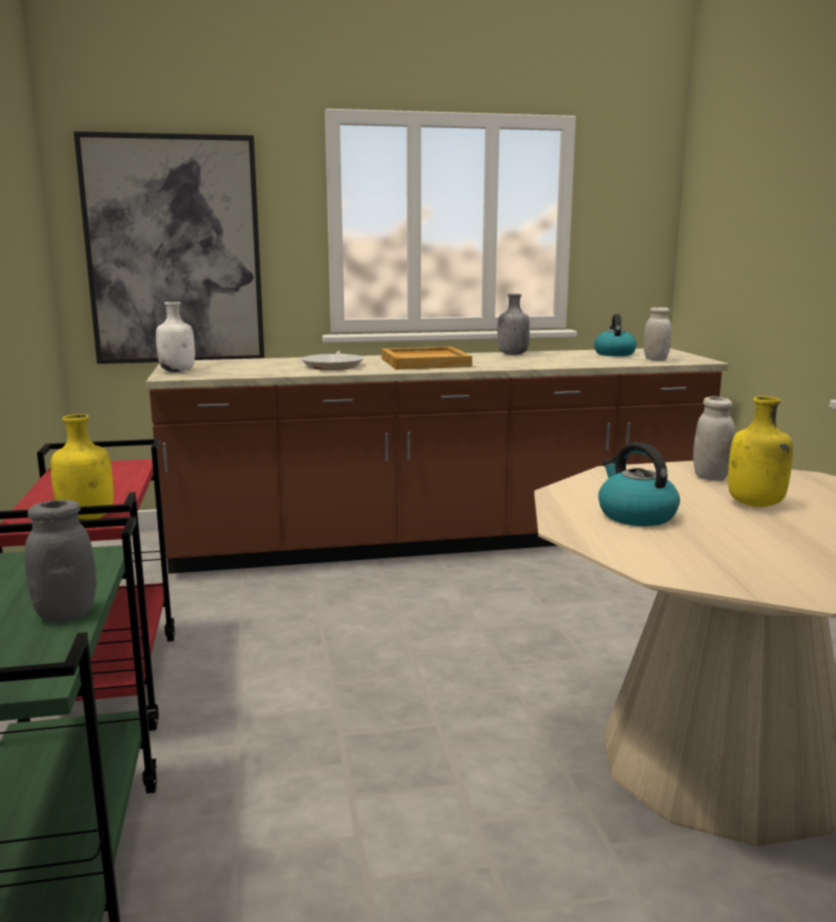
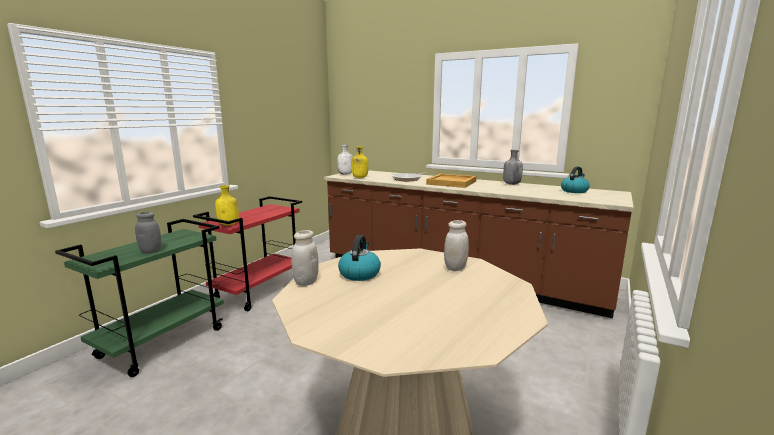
camera: 40 degrees right, 0 degrees up
picture [74,131,265,364] -> none
white jar [644,307,672,361] -> white jar moved to [291,230,318,286]
yellow bottle [728,396,793,507] -> yellow bottle moved to [352,146,368,178]

